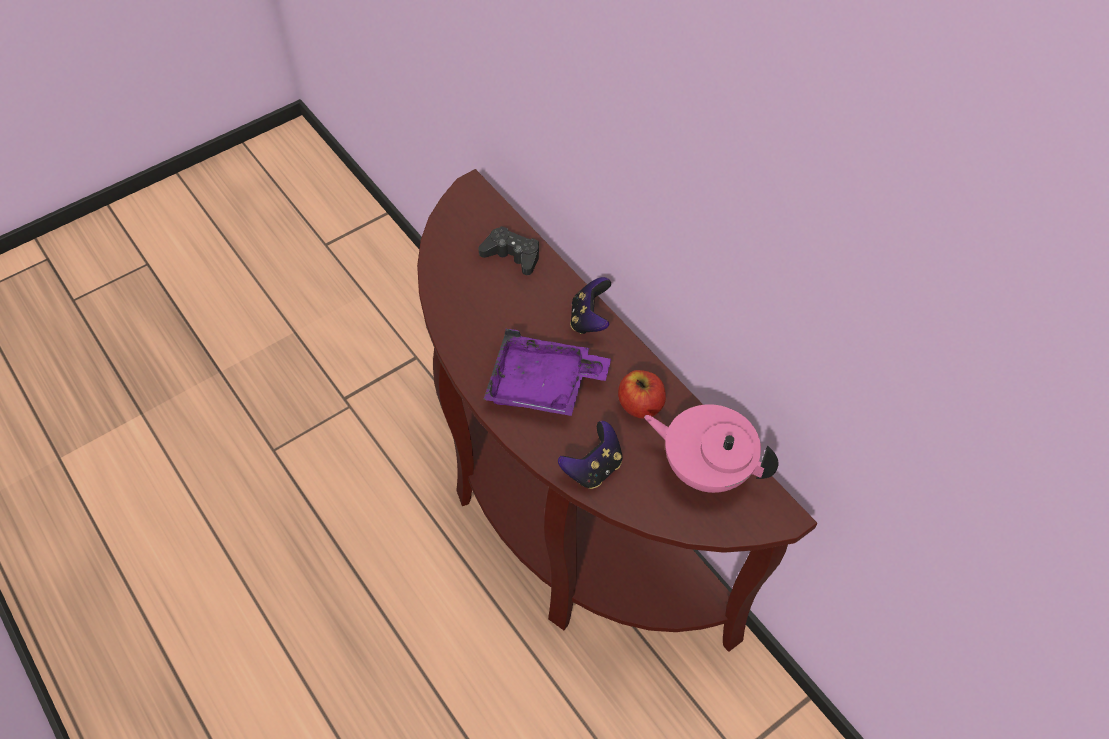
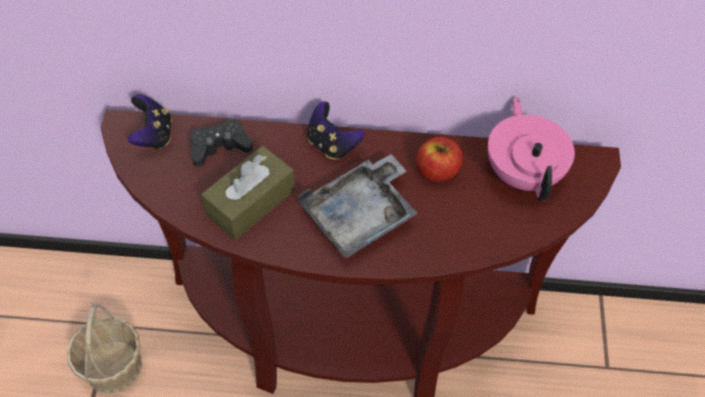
camera: 50 degrees left, 0 degrees up
purple tray [483,329,611,416] -> grey tray [299,154,418,259]
game controller [558,421,623,489] -> game controller moved to [127,94,172,149]
pink teapot [644,404,779,493] -> pink teapot turned 105 degrees clockwise [488,97,575,201]
none -> basket [67,304,142,394]
none -> brown tissue box [201,146,295,240]

